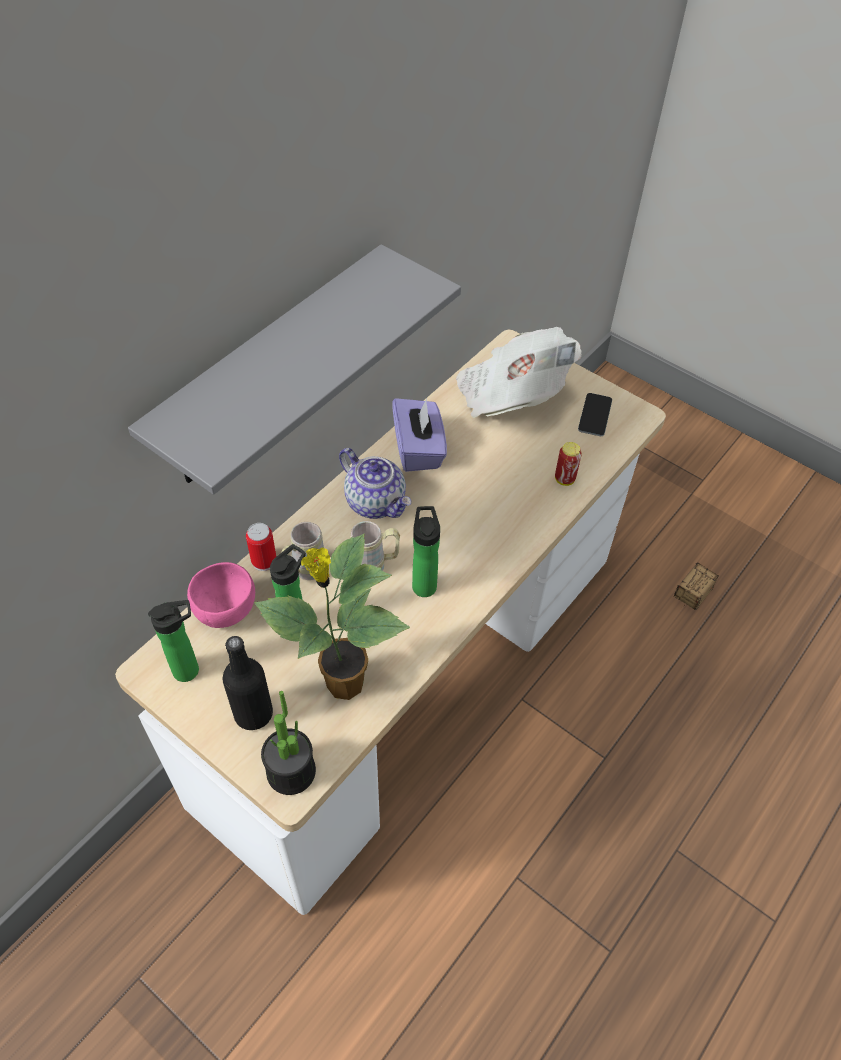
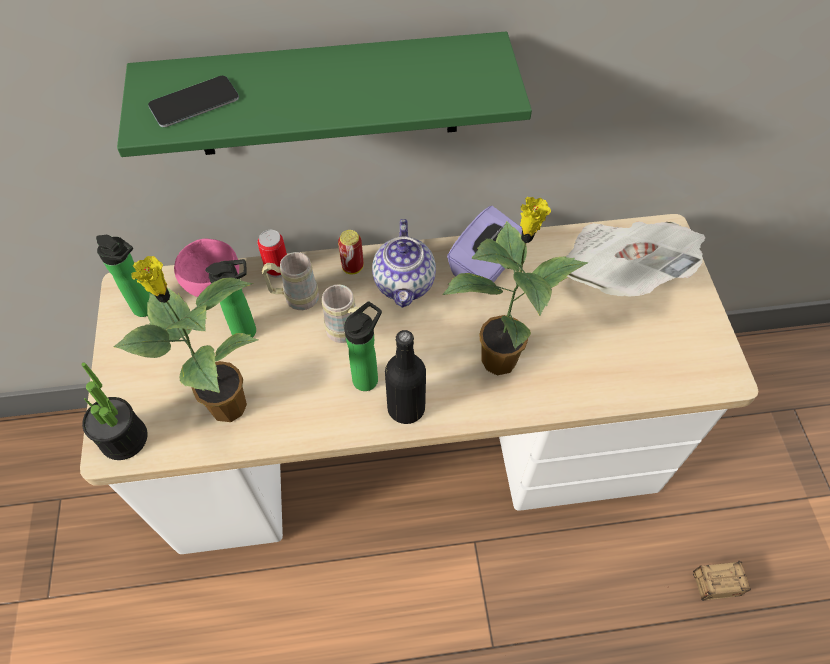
camera: 45 degrees right, 5 degrees up
grey shelf [128,244,461,495] -> green shelf [117,32,532,157]
black bottle [222,636,273,730] -> black bottle moved to [385,330,426,424]
can [555,442,582,486] -> can moved to [338,230,364,274]
phone [578,393,612,436] -> phone moved to [148,76,239,127]
none -> potted plant [442,197,589,375]

